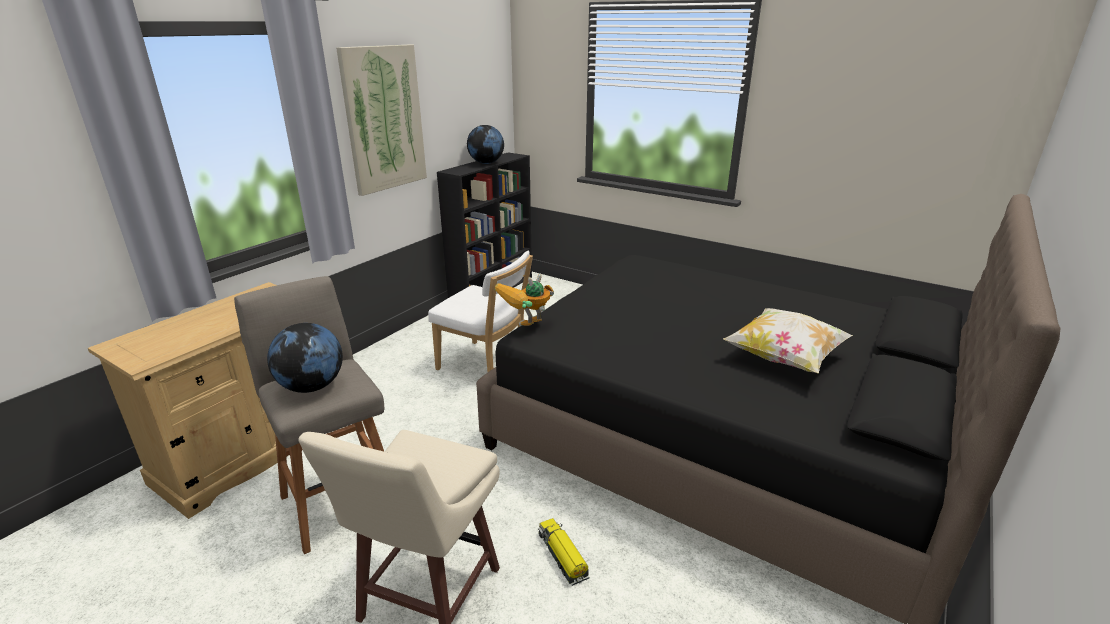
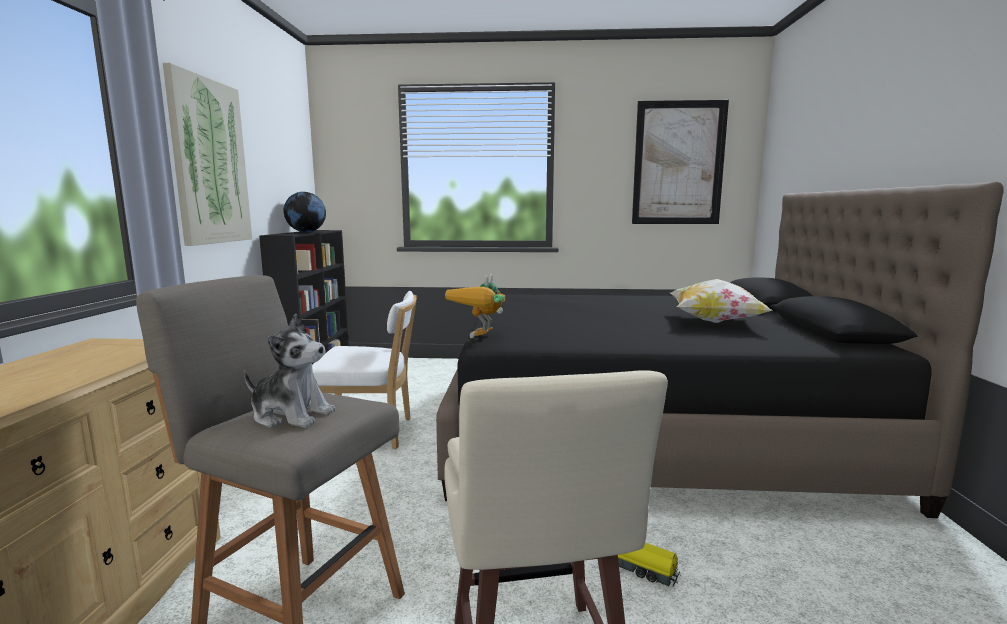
camera: 30 degrees left, 15 degrees down
globe [267,323,343,393] -> plush toy [244,314,336,428]
none -> picture [632,100,729,224]

